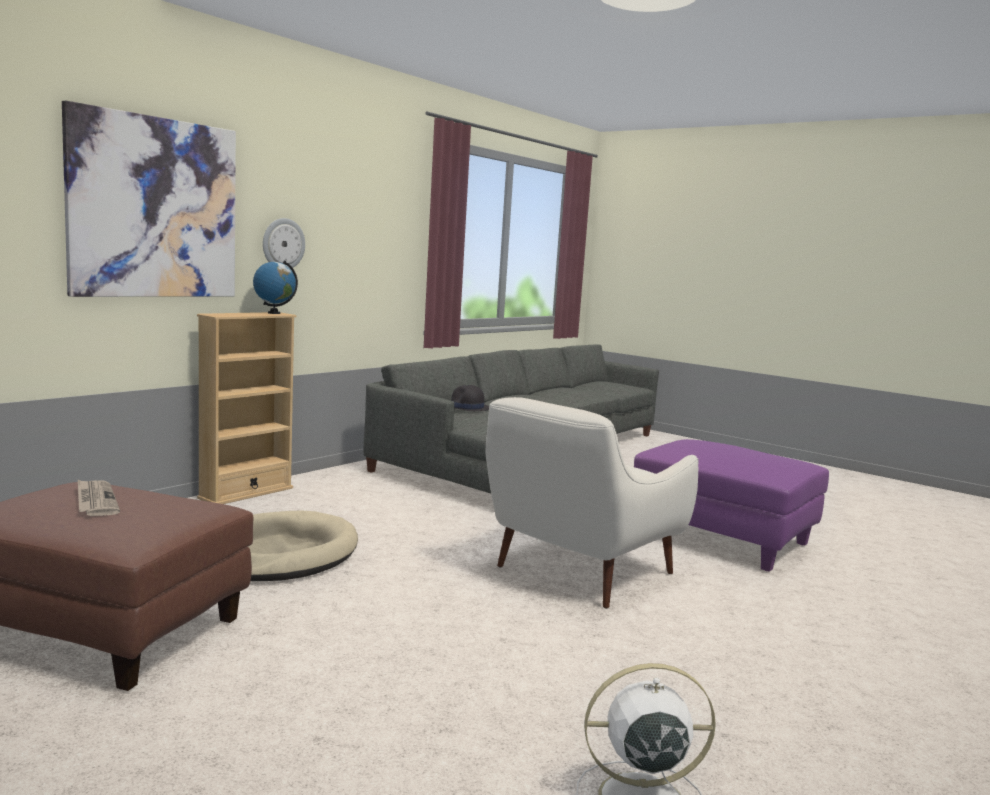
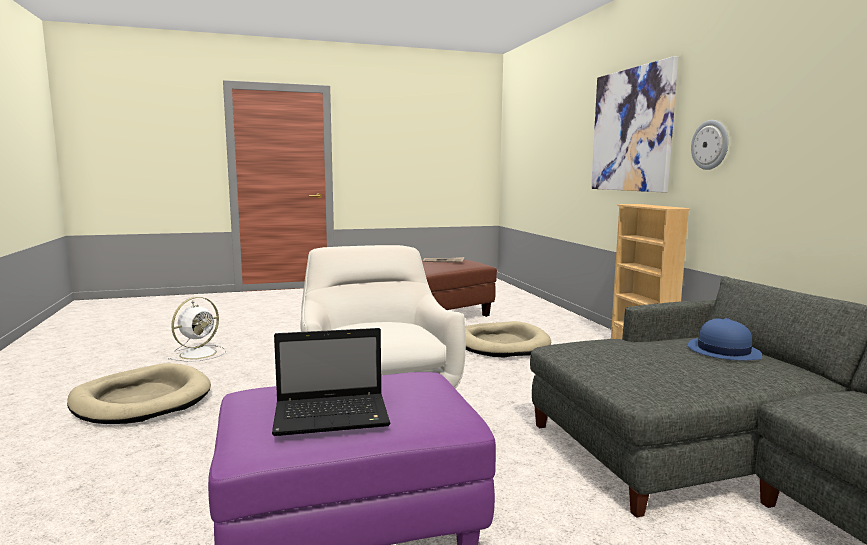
camera: 125 degrees right, 0 degrees up
globe [253,260,298,314] -> none
black hat [451,385,489,411] -> blue hat [688,318,762,360]
none -> beige dog bed [67,363,211,424]
none -> laptop [272,328,391,436]

